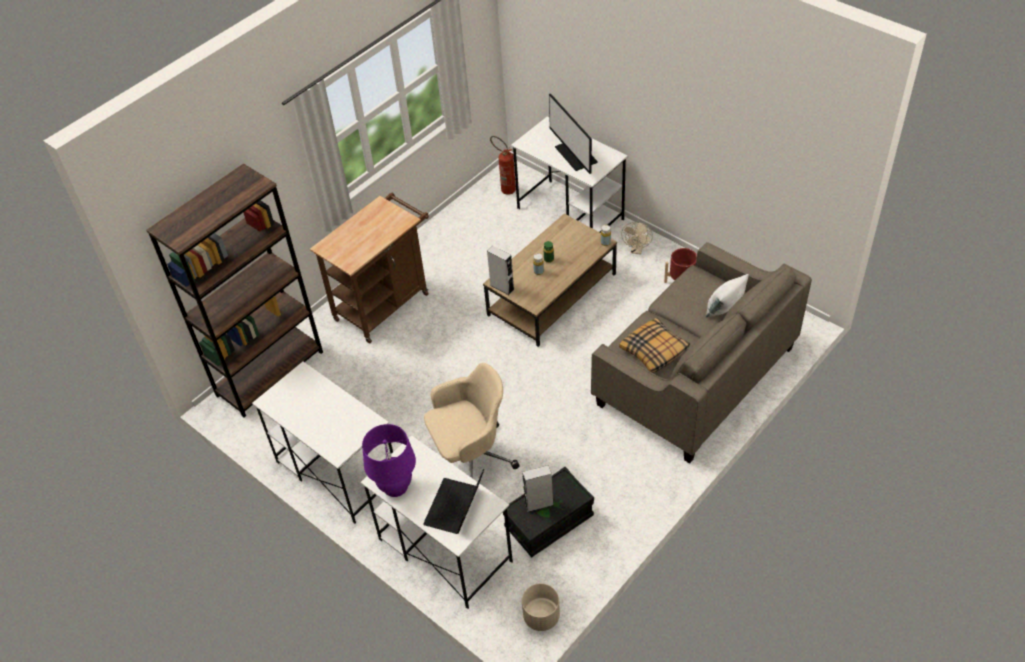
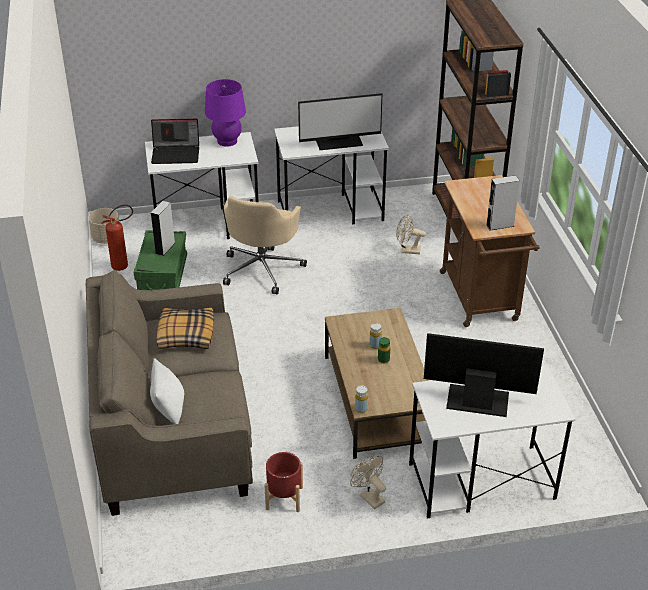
camera: 125 degrees right, 10 degrees down
laptop [423,469,484,534] -> laptop turned 120 degrees clockwise [151,119,199,164]
grey speaker [487,246,514,295] -> grey speaker moved to [486,175,520,231]
fire extinguisher [490,136,516,195] -> fire extinguisher moved to [101,204,133,271]
black storage box [503,467,594,557] -> green storage box [133,230,187,291]
none -> monitor [298,93,382,150]
none -> beige fan [396,214,426,254]

